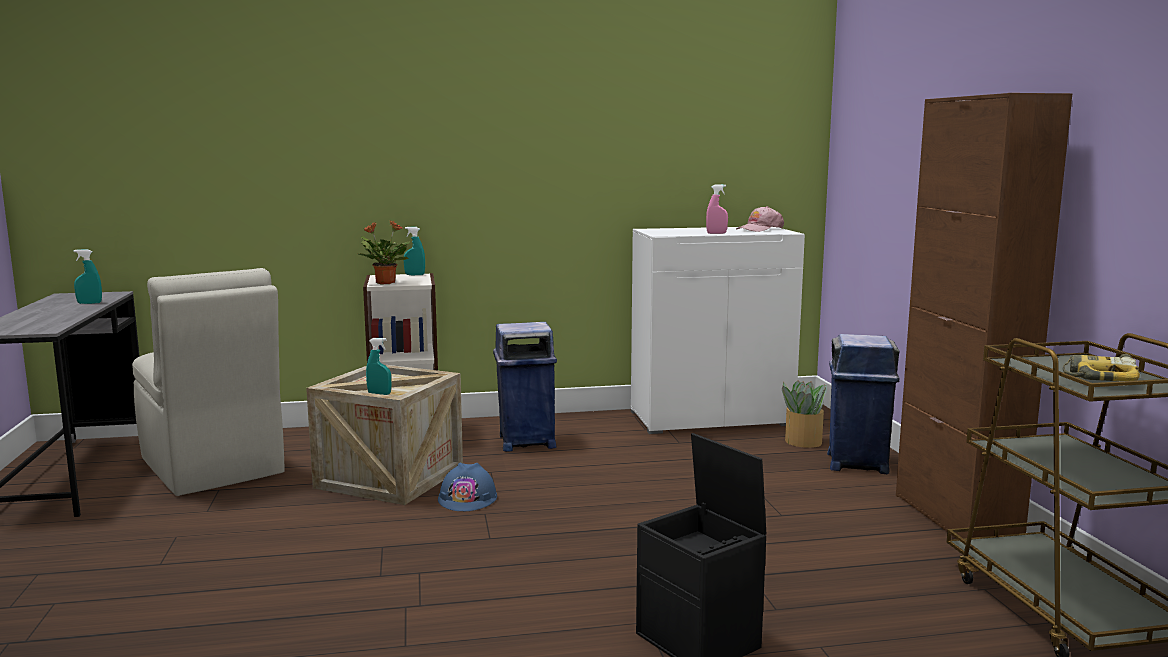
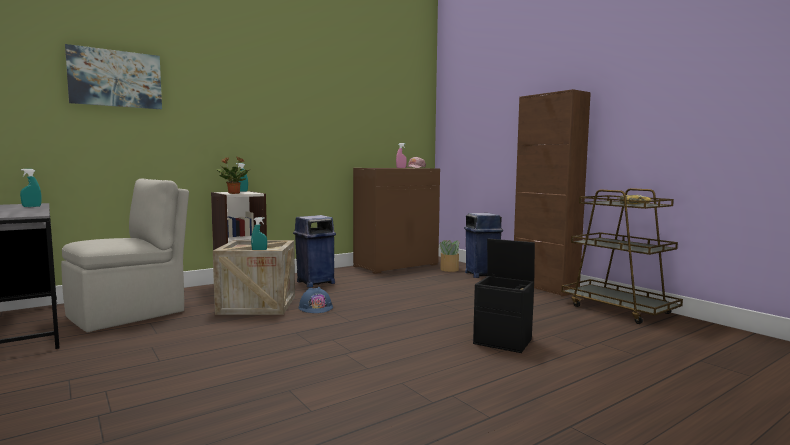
camera: 25 degrees left, 5 degrees down
beige chair [132,268,285,496] -> beige chair turned 75 degrees counterclockwise [61,179,189,332]
white cabinet [631,227,805,434] -> brown cabinet [353,168,440,274]
none -> picture [65,44,162,109]

